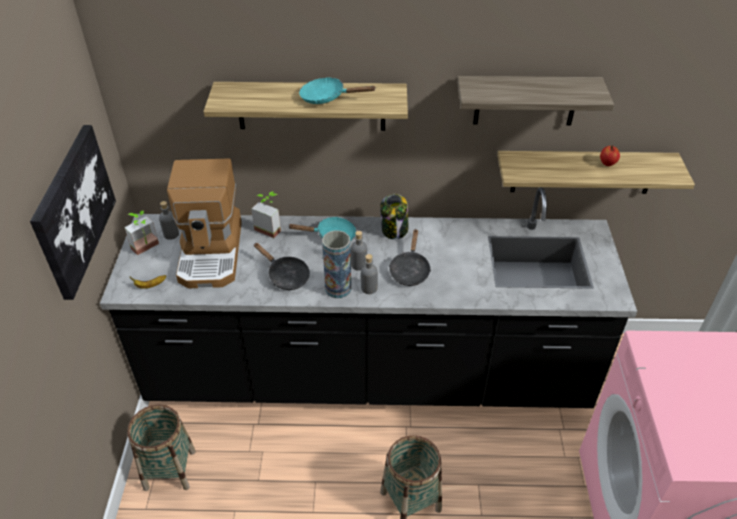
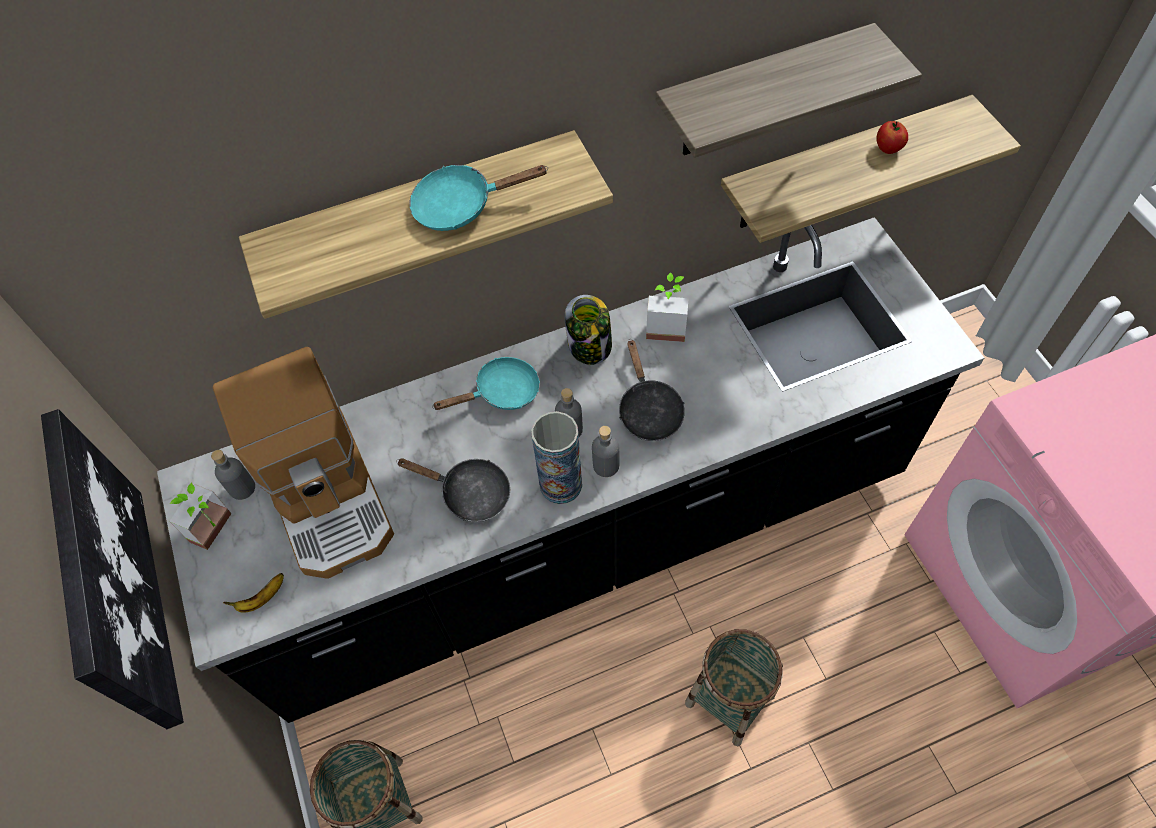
camera: 20 degrees left, 15 degrees up
potted plant [251,191,281,238] -> potted plant moved to [646,272,688,342]

